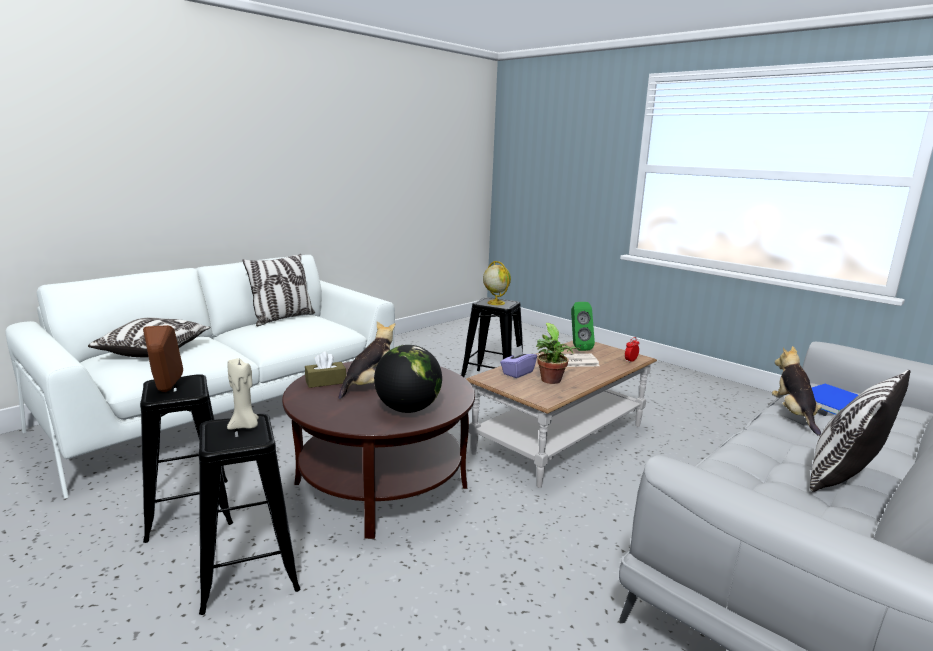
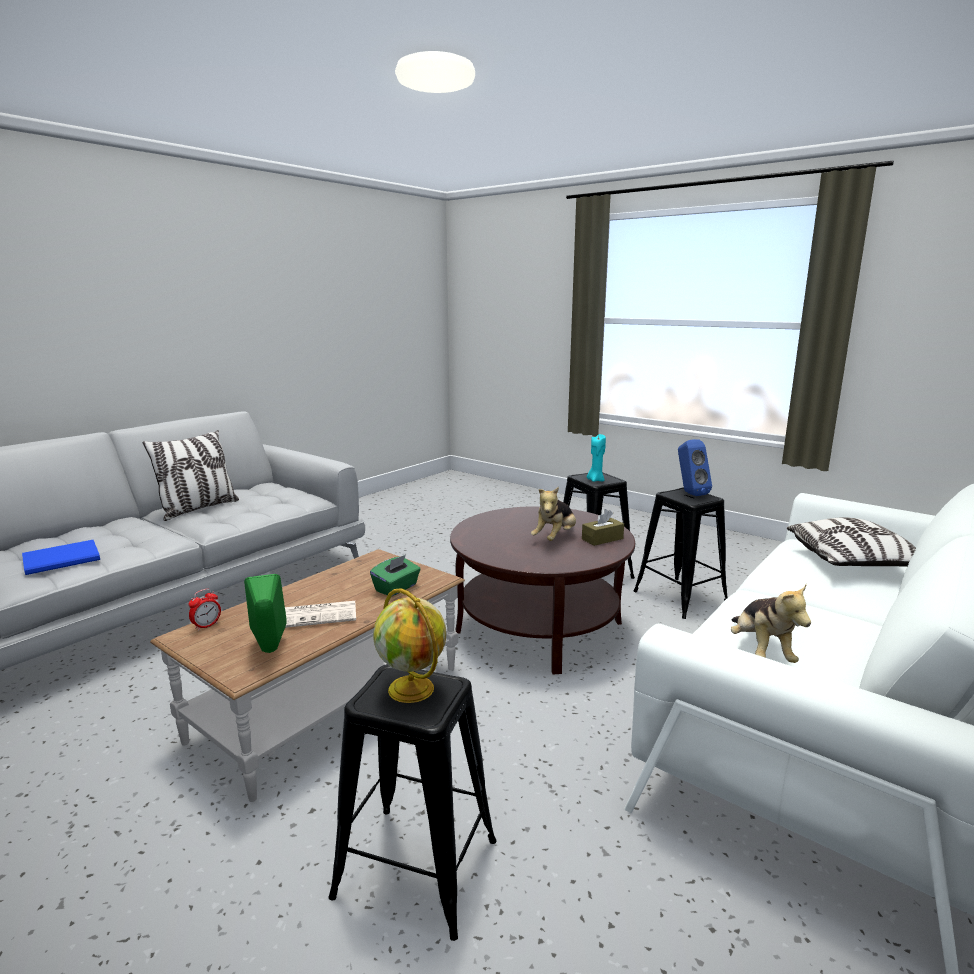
camera: 175 degrees right, 0 degrees up
brown speaker [143,325,183,392] -> blue speaker [678,439,712,496]
beige candle [227,358,259,430] -> turquoise candle [587,434,606,482]
pillow [242,254,315,326] -> none
globe [374,345,442,413] -> none
purple tissue box [500,345,537,378] -> green tissue box [370,555,421,596]
potted plant [536,323,580,384] -> none
plush toy [772,346,822,436] -> plush toy moved to [731,584,811,663]

